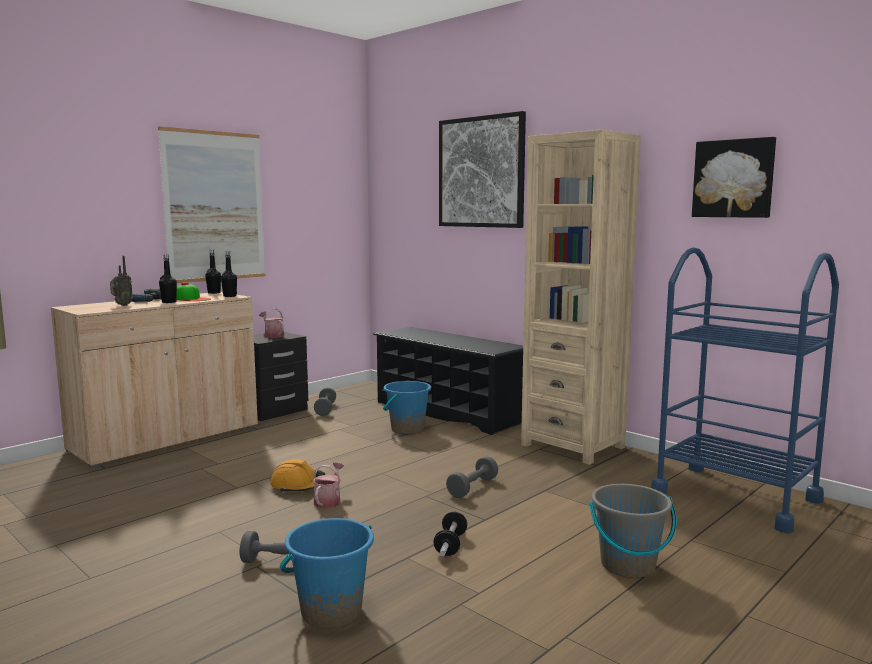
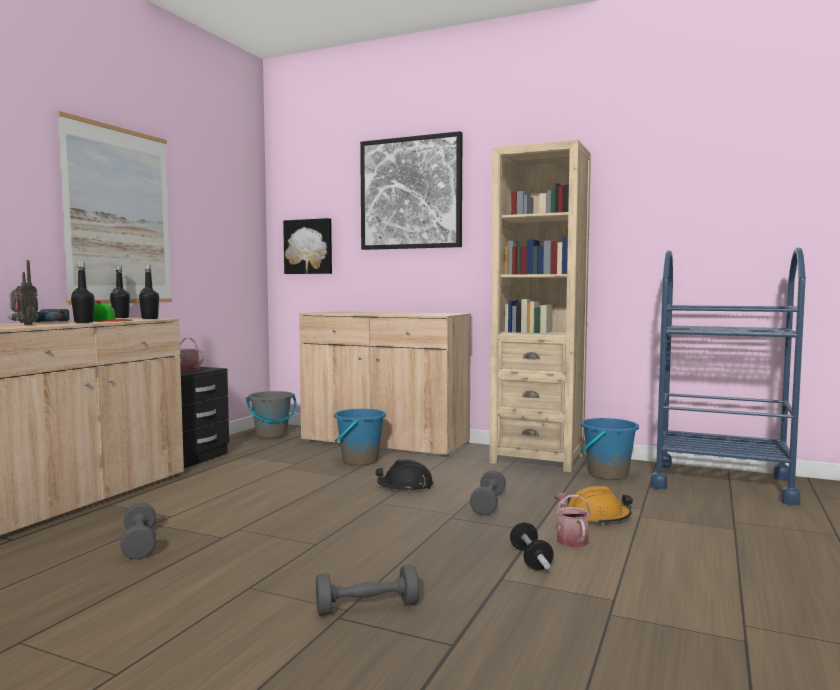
camera: 20 degrees left, 5 degrees down
orange hard hat [270,459,325,493] -> orange hard hat moved to [567,486,633,525]
blue bucket [280,518,374,628] -> blue bucket moved to [580,418,639,480]
watering can [312,462,344,509] -> watering can moved to [554,493,591,547]
grey dumbbell [314,387,336,416] -> grey dumbbell moved to [120,503,156,559]
black shoe rack [373,327,523,435] -> beige cabinet [299,311,471,457]
grey bucket [589,484,677,578] -> grey bucket moved to [246,391,297,438]
picture [692,137,776,218] -> picture moved to [283,218,332,274]
none -> black hard hat [375,460,433,492]

